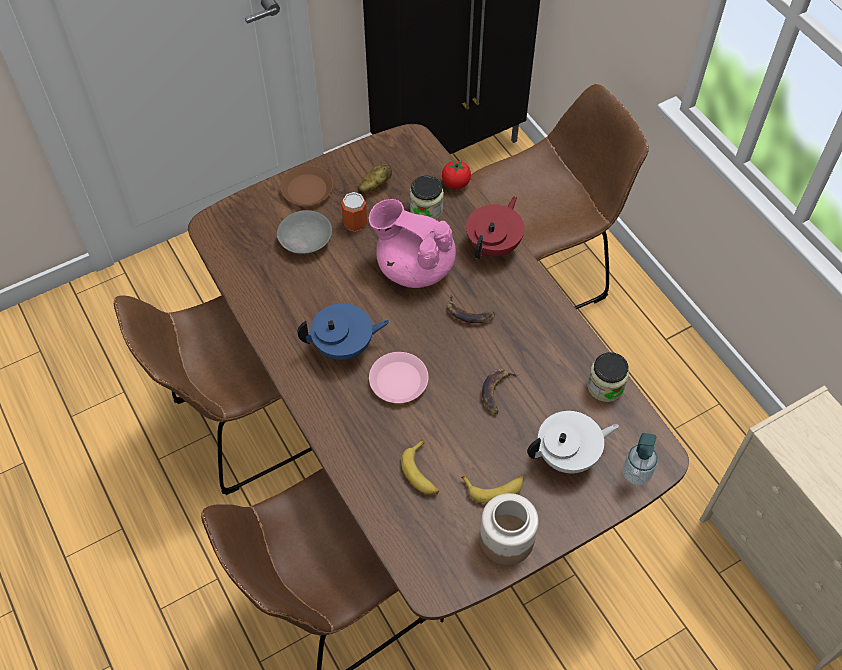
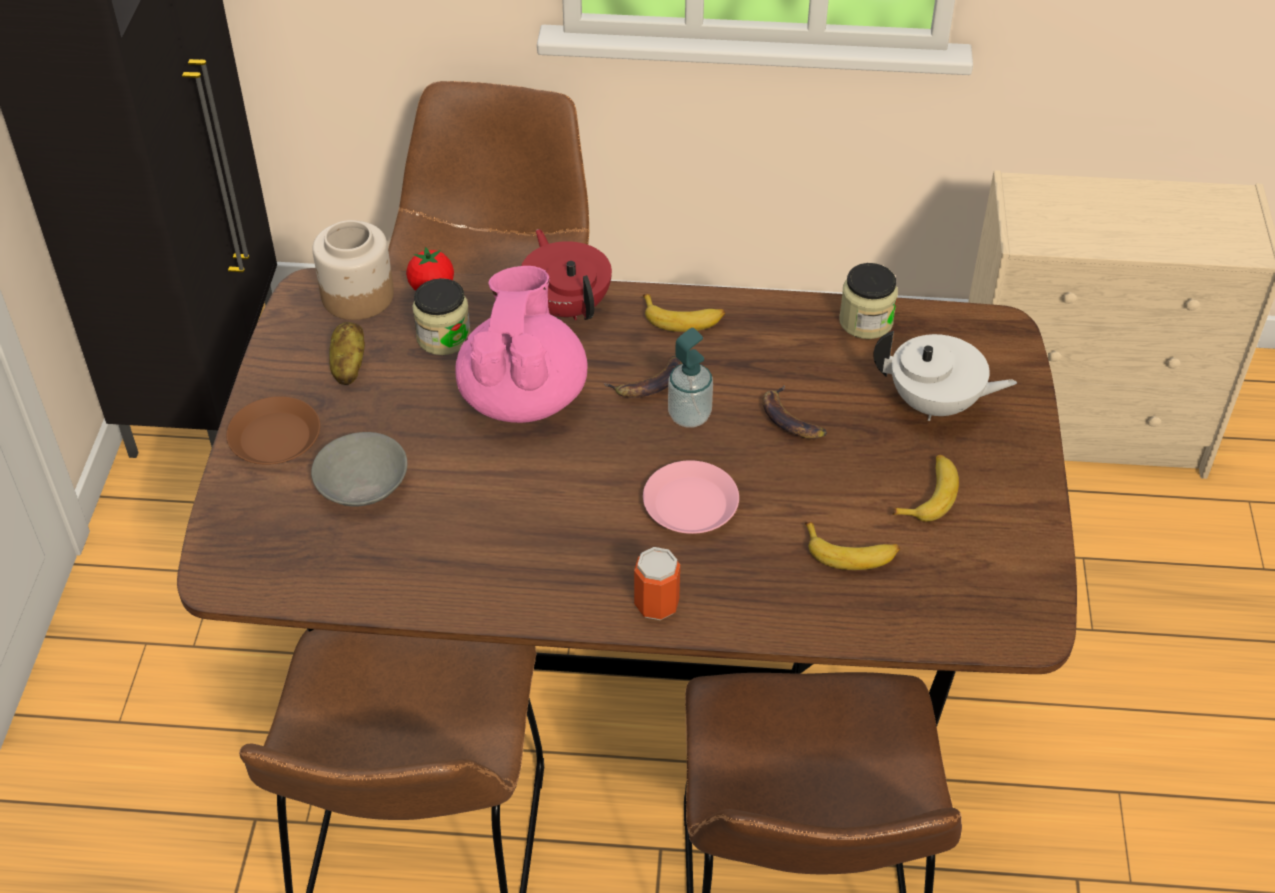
camera: 55 degrees left, 10 degrees down
blue teapot [297,303,390,360] -> none
can [341,192,367,232] -> can moved to [634,547,680,620]
pink teapot [369,199,456,288] -> pink teapot turned 120 degrees clockwise [456,266,588,423]
jar [479,493,539,565] -> jar moved to [312,220,394,320]
white teapot [527,411,619,473] -> white teapot turned 90 degrees clockwise [873,331,1017,421]
soap dispenser [623,433,658,485] -> soap dispenser moved to [668,328,713,427]
none -> banana [643,294,725,332]

